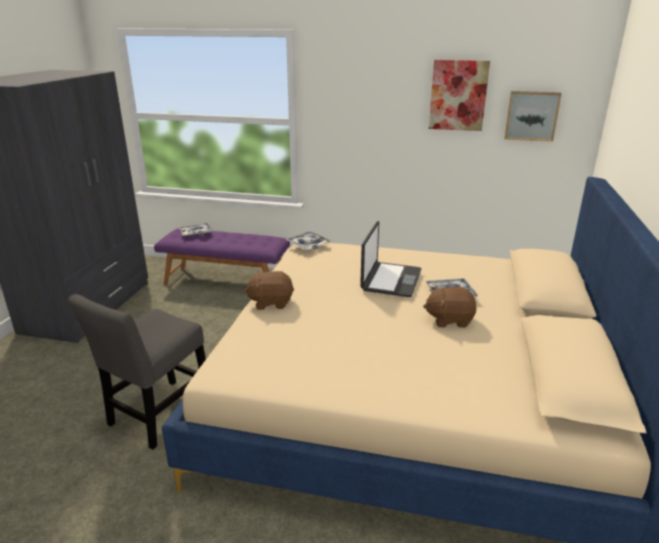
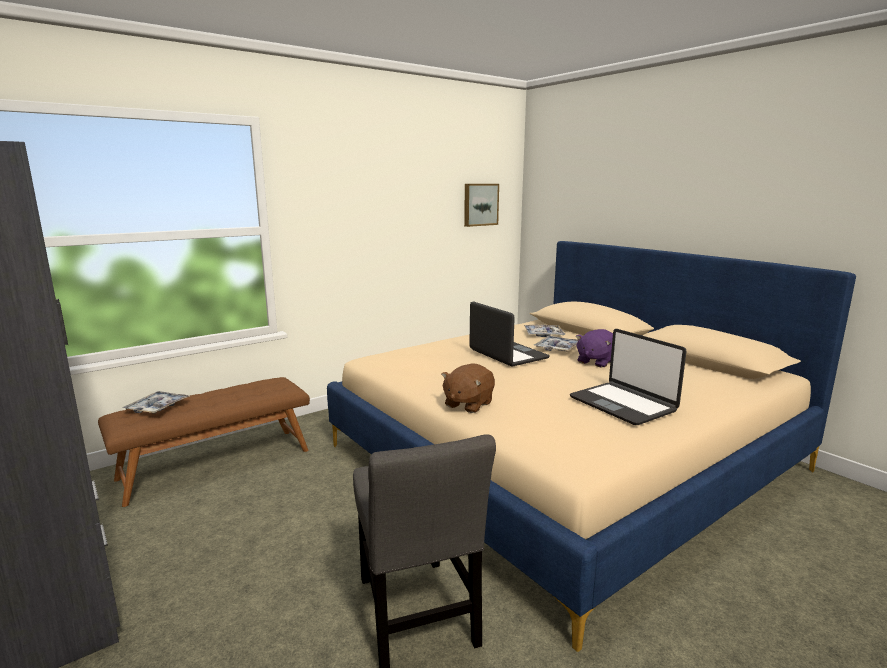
camera: 50 degrees left, 10 degrees down
purple bench [154,229,290,285] -> brown bench [98,377,310,507]
tray [285,232,333,250] -> tray moved to [524,325,566,337]
brown plush toy [423,285,477,328] -> purple plush toy [576,329,613,368]
picture [429,60,490,131] -> none
none -> laptop [570,329,687,425]

